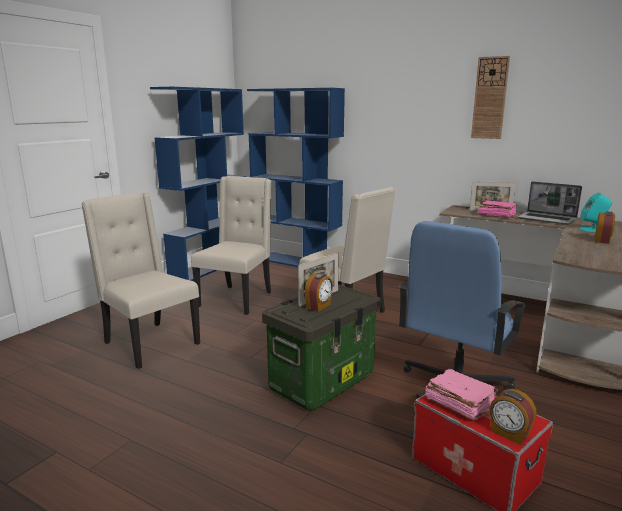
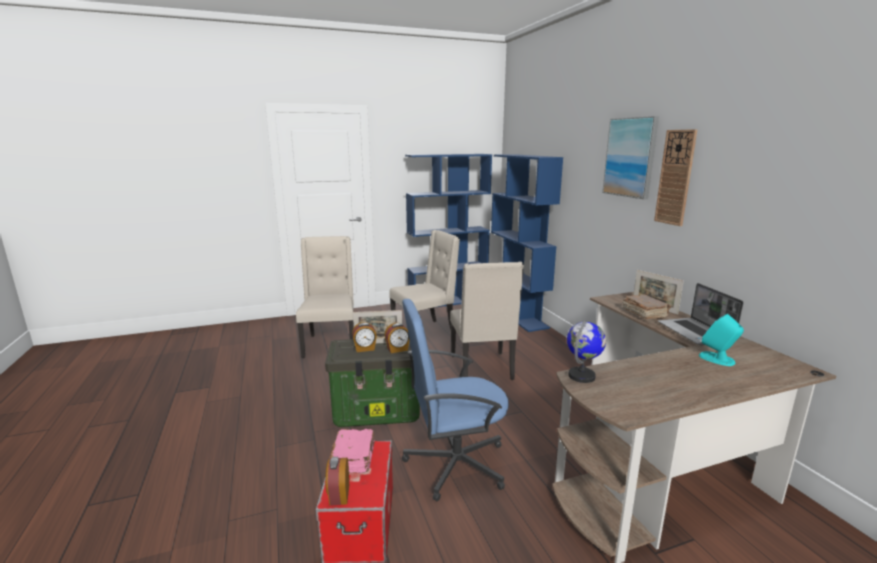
camera: 40 degrees right, 0 degrees up
pink book [478,200,517,218] -> brown book [622,294,671,319]
alarm clock [595,211,615,244] -> alarm clock moved to [385,323,410,353]
none -> globe [567,321,606,383]
none -> picture [602,116,659,199]

